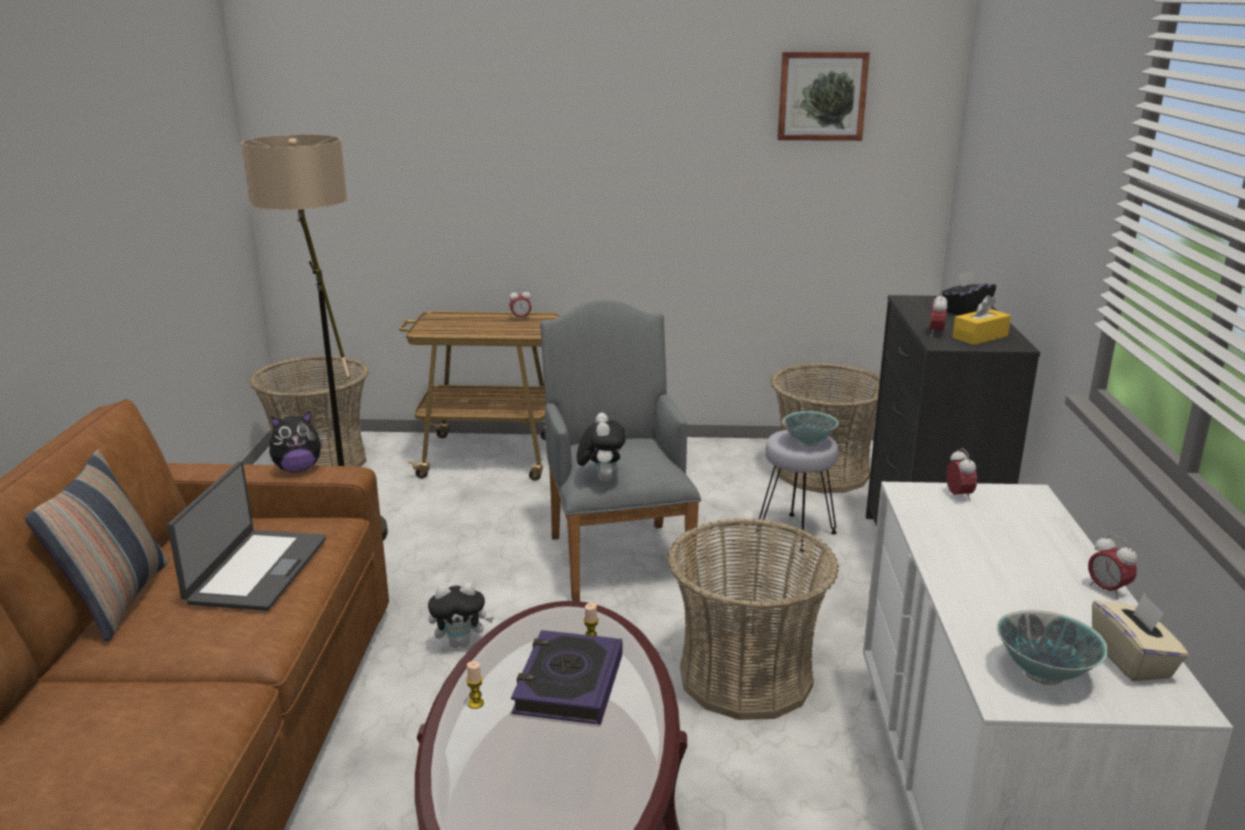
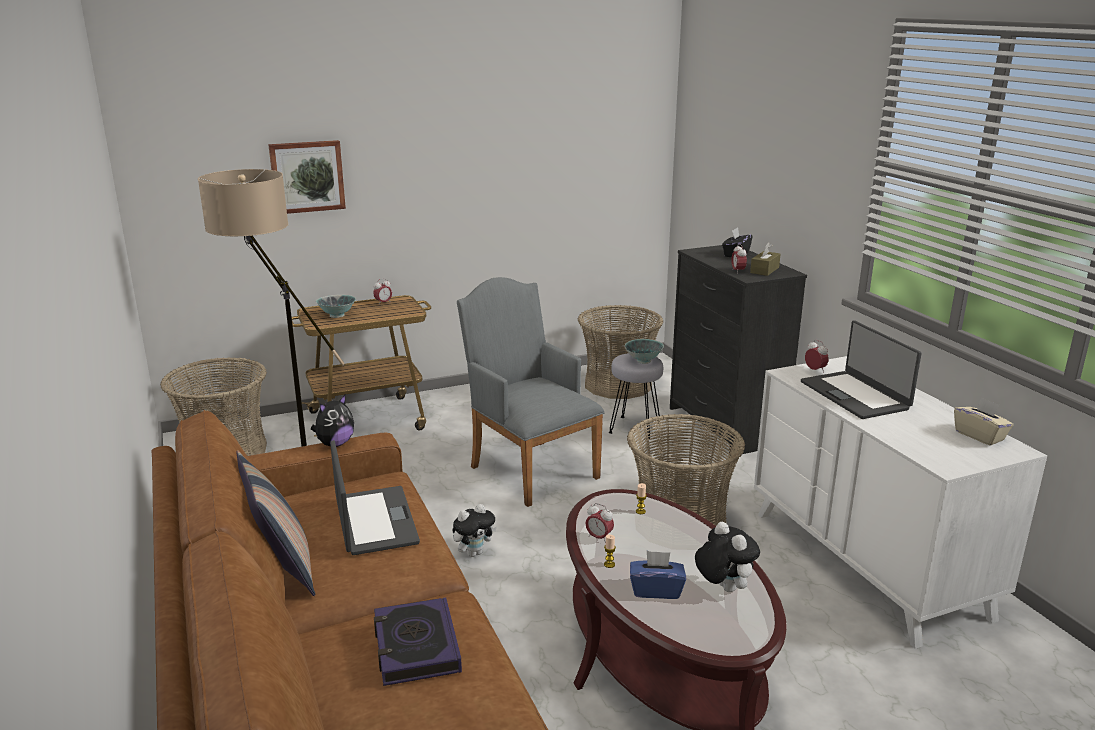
camera: 25 degrees left, 0 degrees up
book [511,630,622,725] -> book moved to [374,597,462,686]
plush toy [577,413,626,481] -> plush toy moved to [695,522,760,592]
picture [777,52,870,141] -> picture moved to [268,140,346,214]
yellow tissue box [952,295,1011,345] -> brown tissue box [750,242,781,276]
bowl [997,610,1108,685] -> bowl moved to [316,295,356,318]
alarm clock [1088,534,1137,599] -> alarm clock moved to [585,503,614,543]
none -> blue tissue box [630,551,686,599]
none -> laptop [801,320,922,419]

